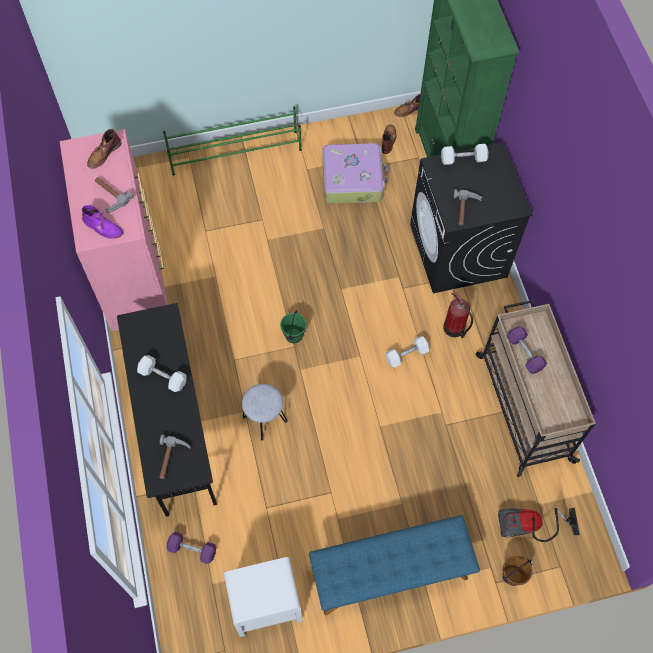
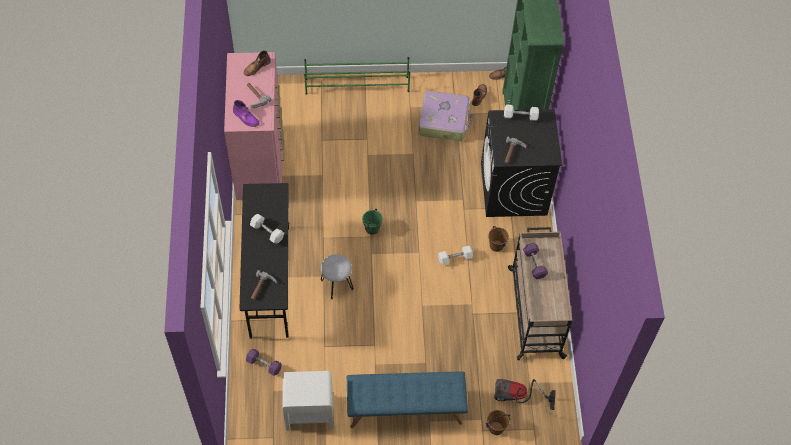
camera: 10 degrees right, 5 degrees down
fire extinguisher [443,290,473,338] -> brown bucket [488,226,509,252]

